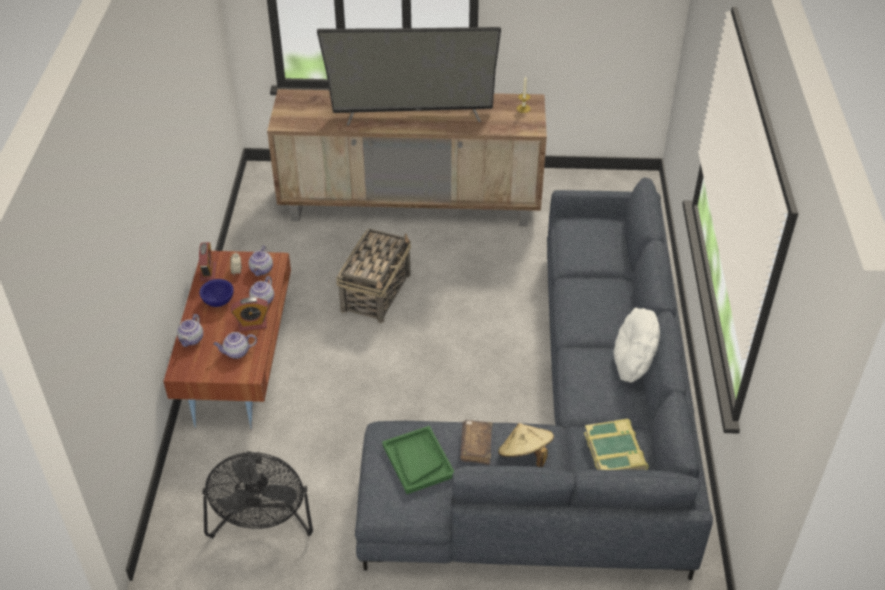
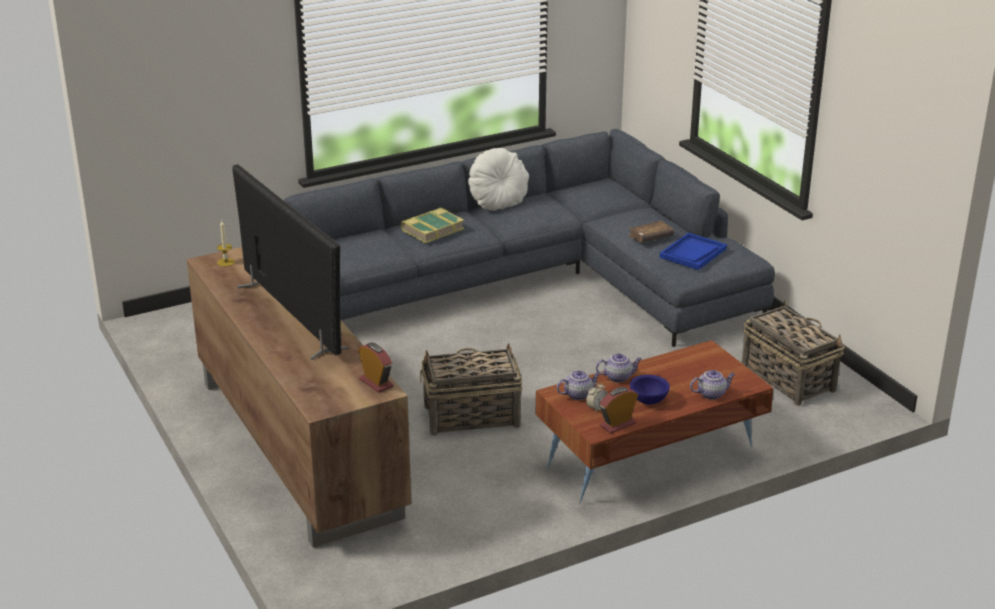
camera: 120 degrees left, 15 degrees down
black fan [202,451,313,539] -> basket [741,300,845,406]
teapot [213,332,257,359] -> none
alarm clock [231,297,269,331] -> alarm clock moved to [358,342,394,393]
green tray [382,426,454,494] -> blue tray [660,233,727,270]
beige hat [498,423,554,467] -> none
book [584,419,649,470] -> book moved to [401,207,464,243]

